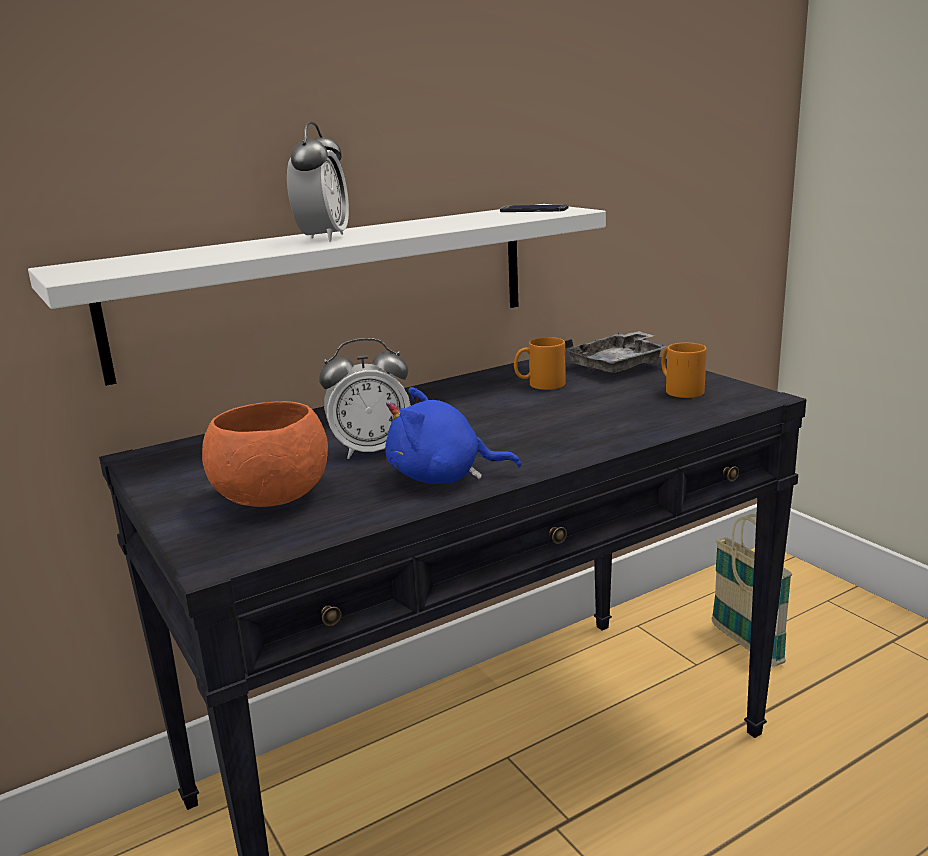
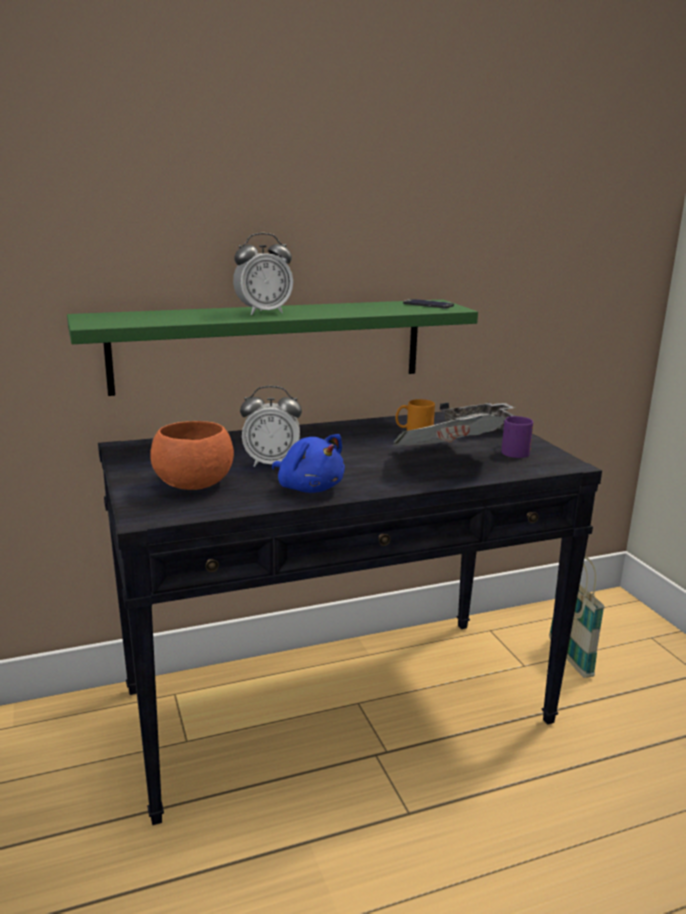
camera: 10 degrees right, 0 degrees up
white shelf [28,204,606,386] -> green shelf [67,299,478,396]
alarm clock [287,122,349,242] -> alarm clock turned 45 degrees clockwise [233,233,293,315]
blue plush toy [385,387,521,484] -> blue plush toy turned 150 degrees counterclockwise [272,434,345,493]
orange mug [661,343,707,398] -> purple mug [501,416,533,458]
none -> newspaper [393,415,507,446]

